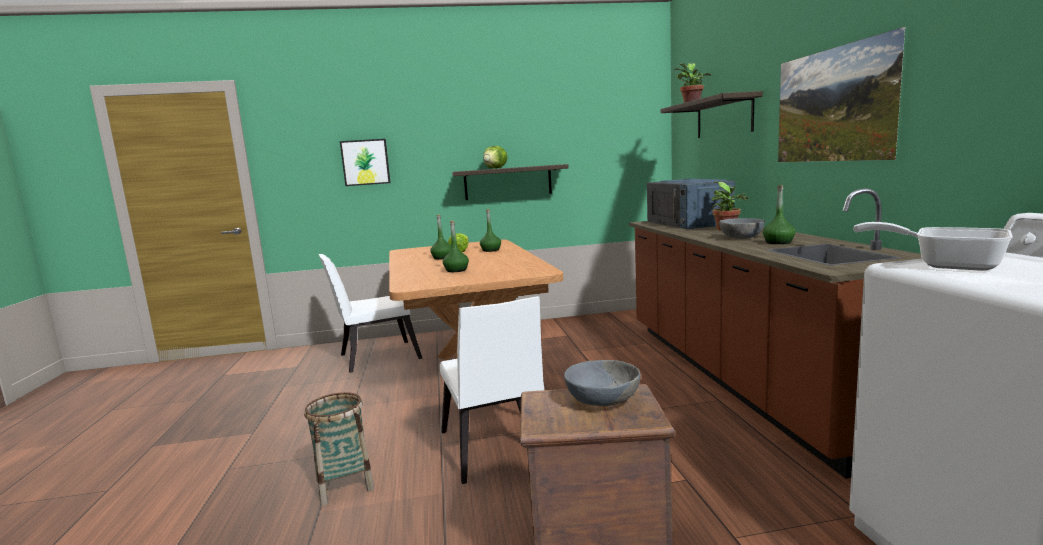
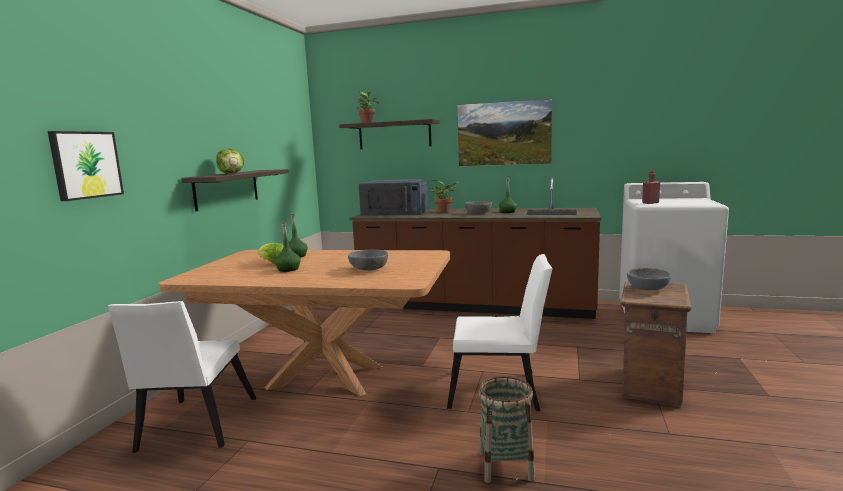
camera: 65 degrees left, 0 degrees up
green bottle [443,221,469,272] -> grey bowl [348,250,388,271]
frying pan [853,222,1013,271] -> red bottle [642,171,660,204]

